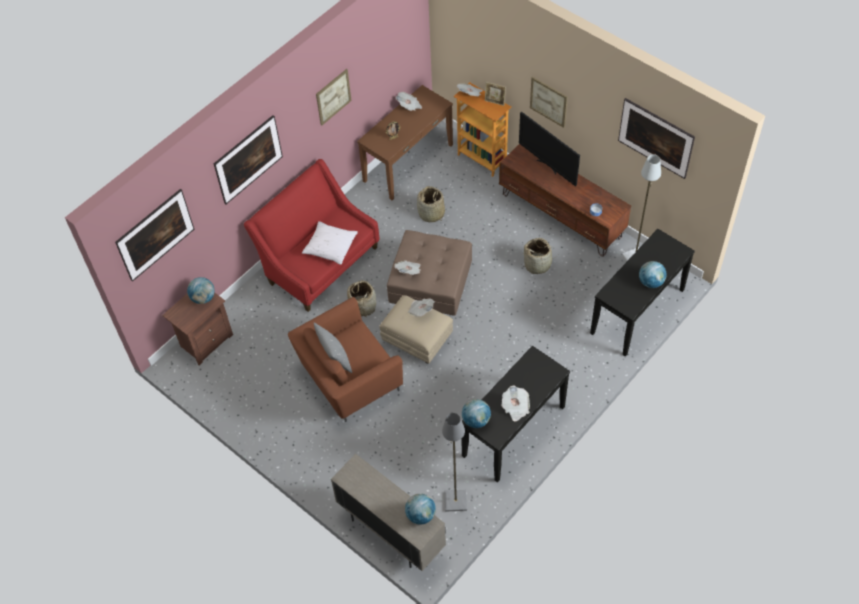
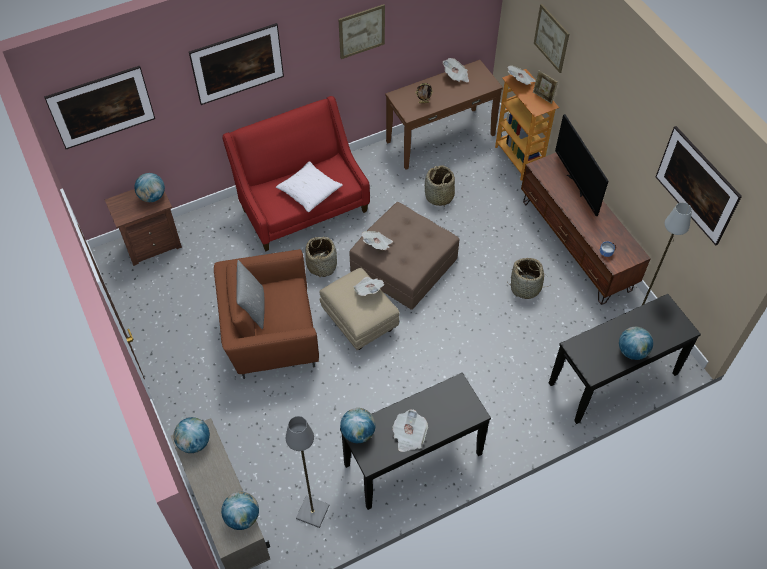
camera: 20 degrees right, 0 degrees up
picture [530,77,568,128] -> picture moved to [534,4,569,73]
none -> globe [173,417,210,453]

